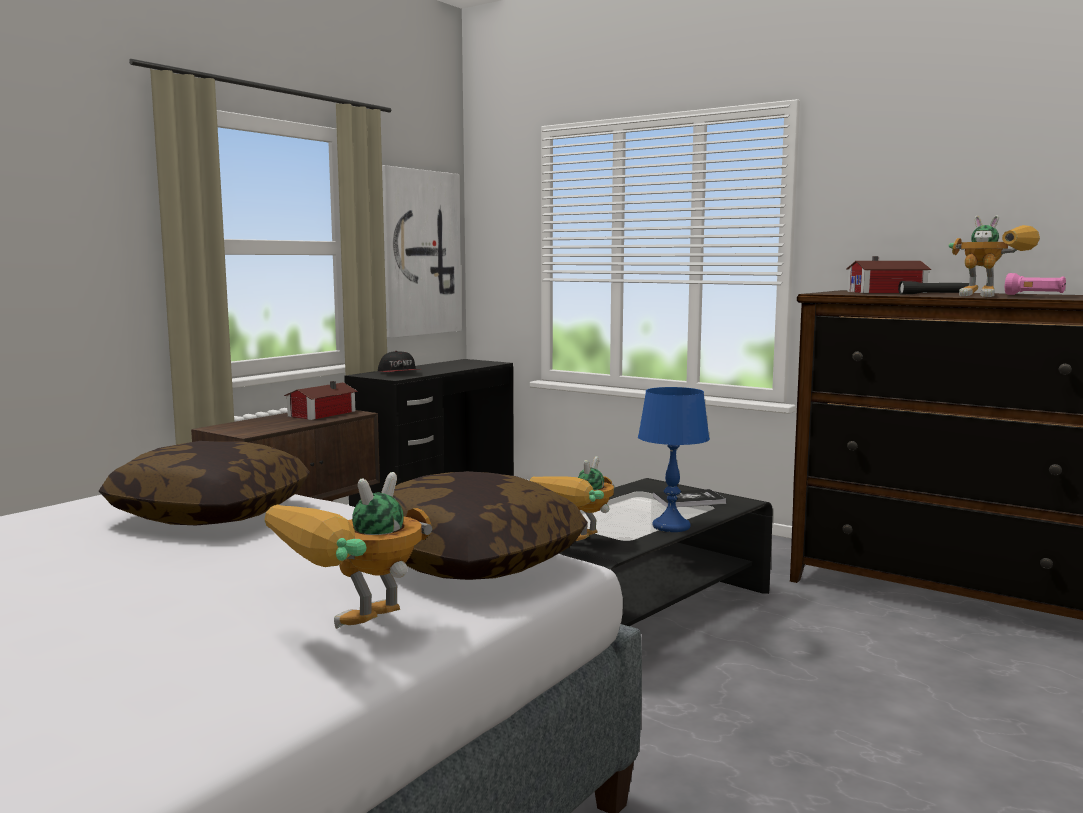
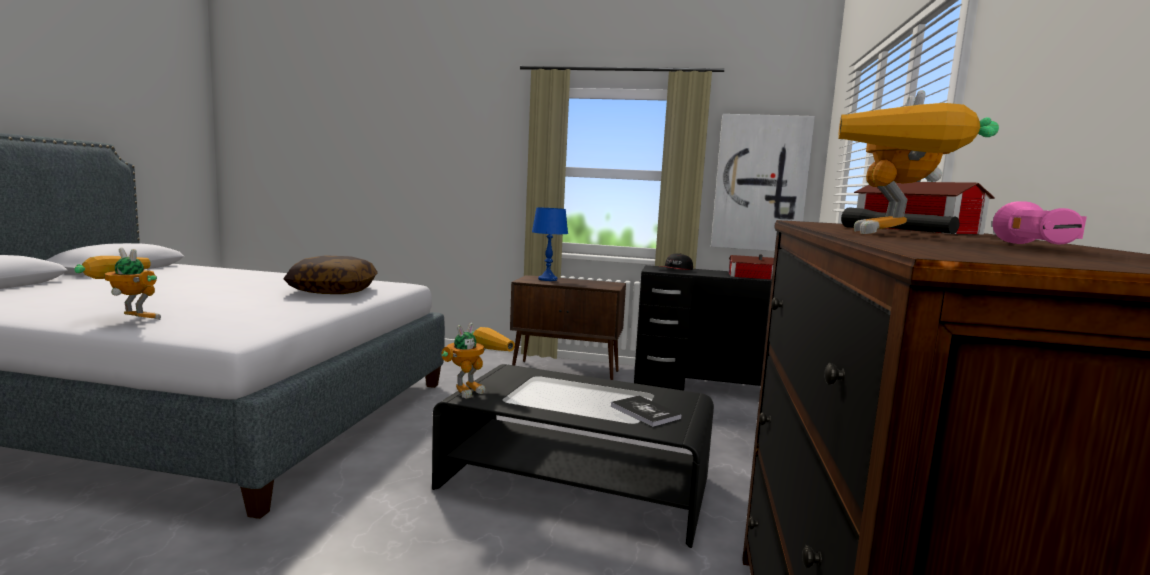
camera: 65 degrees right, 0 degrees up
toy house [284,381,358,420] -> toy house moved to [729,254,774,280]
pillow [393,471,588,580] -> none
toy robot [529,456,615,541] -> toy robot turned 120 degrees clockwise [441,323,515,398]
blue table lamp [638,387,710,532] -> blue table lamp moved to [532,208,568,281]

